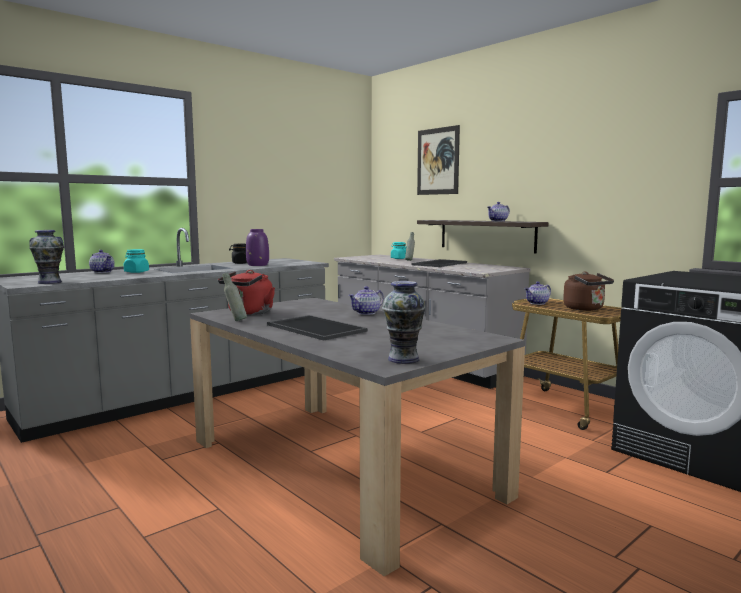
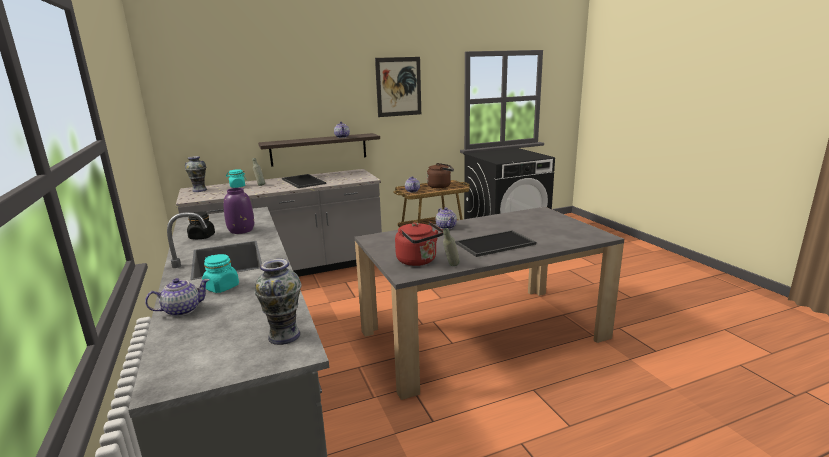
camera: 70 degrees left, 10 degrees up
vase [382,281,426,364] -> vase moved to [185,156,207,192]
picture [417,125,460,195] -> picture moved to [375,57,421,117]

